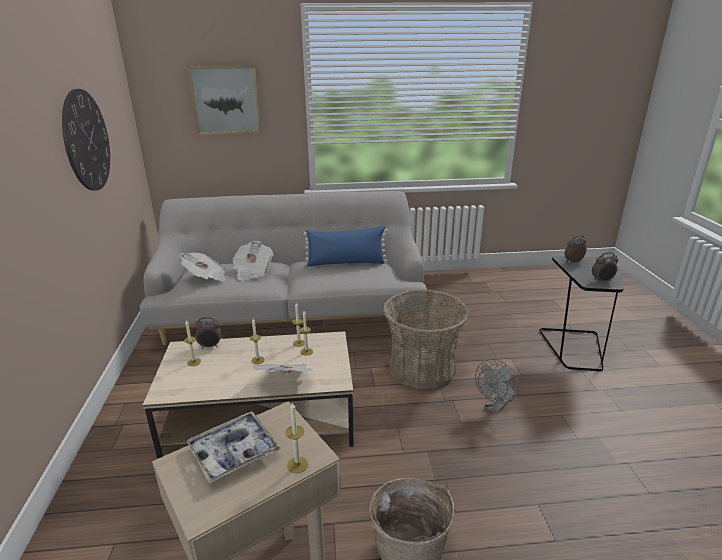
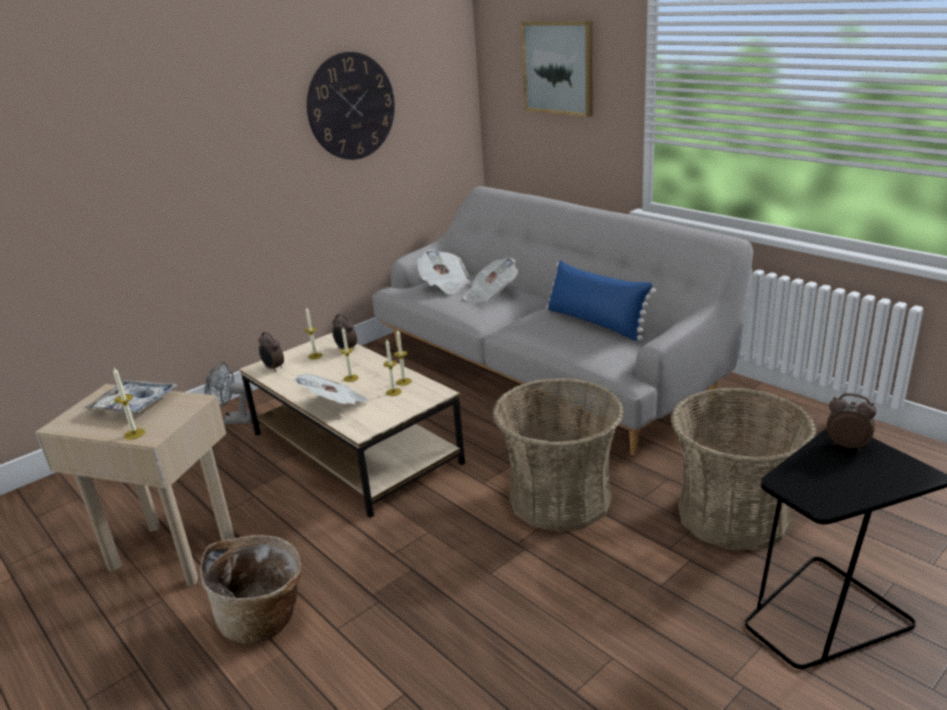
camera: 55 degrees right, 0 degrees up
grey fan [475,359,519,414] -> grey fan moved to [204,362,253,424]
alarm clock [592,252,618,283] -> alarm clock moved to [258,332,284,372]
none -> basket [671,387,817,550]

